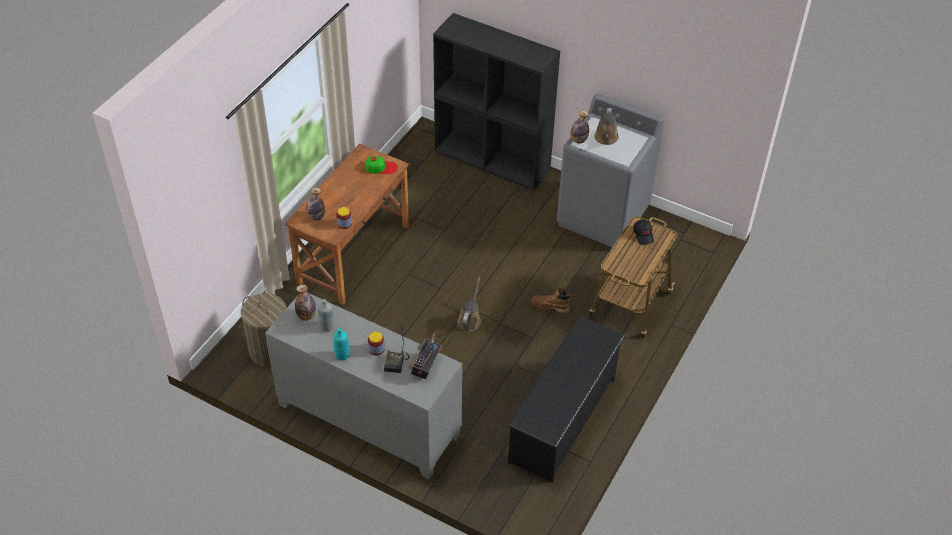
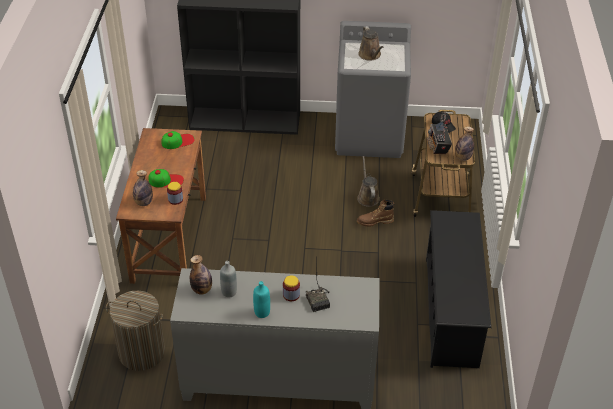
camera: 25 degrees left, 5 degrees down
radio [409,332,442,379] -> radio moved to [427,112,452,154]
brown watering can [457,277,482,332] -> brown watering can moved to [357,156,380,207]
bottle [571,110,589,144] -> bottle moved to [455,126,474,161]
none -> cap [148,169,184,188]

